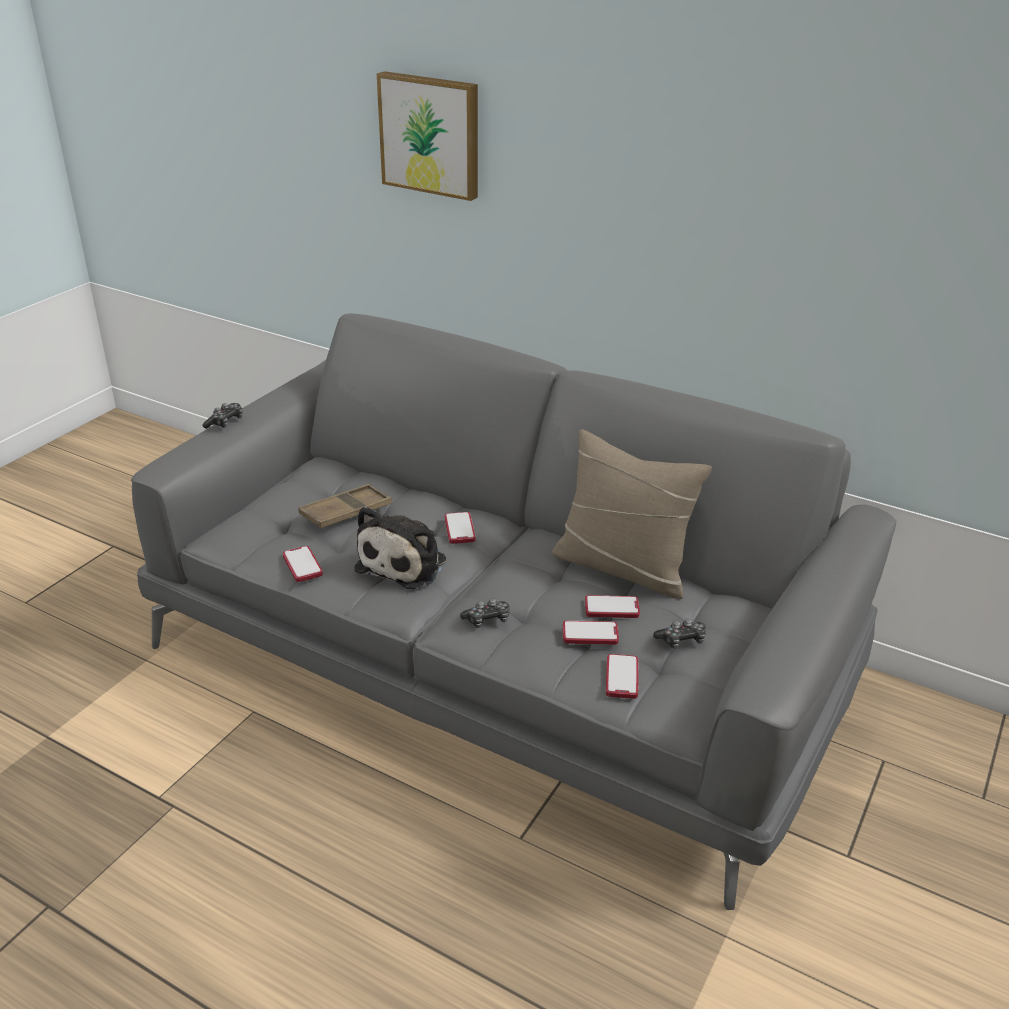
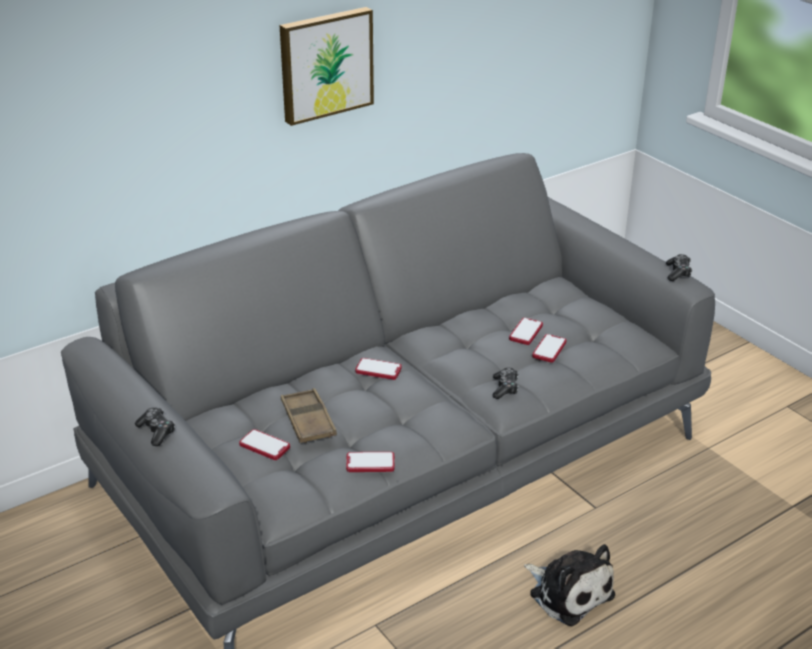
camera: 65 degrees left, 0 degrees up
plush toy [355,506,446,589] -> plush toy moved to [524,544,615,626]
picture [377,71,478,201] -> picture moved to [279,7,374,126]
beige pillow [552,429,712,599] -> none
phone [606,654,638,699] -> phone moved to [239,429,290,460]
game controller [654,619,706,649] -> game controller moved to [666,254,692,281]

